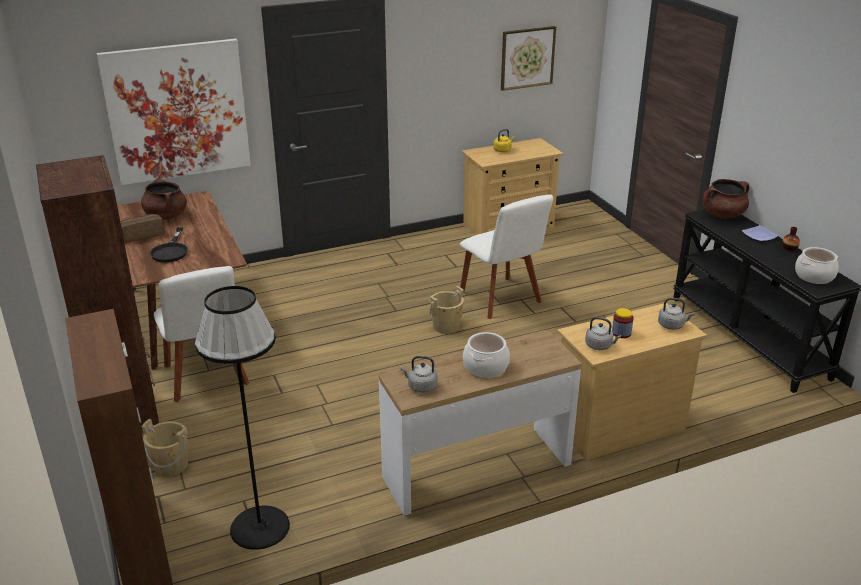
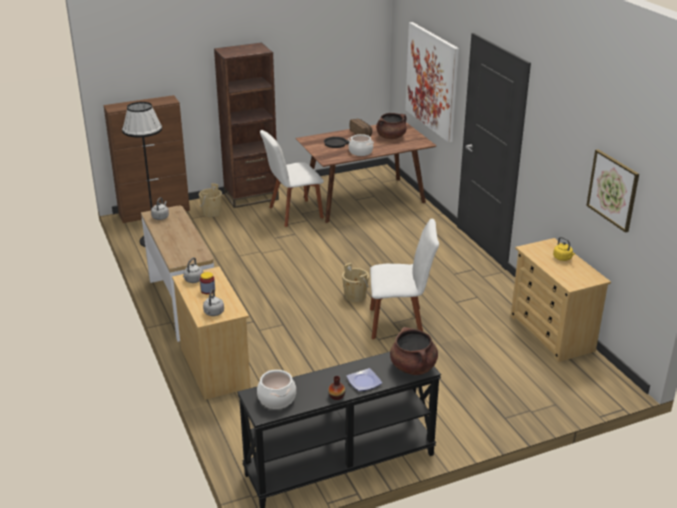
camera: 90 degrees right, 0 degrees up
white chair [460,194,553,319] -> white chair turned 150 degrees counterclockwise [370,219,439,339]
cooking pot [463,332,510,378] -> cooking pot moved to [348,134,374,156]

